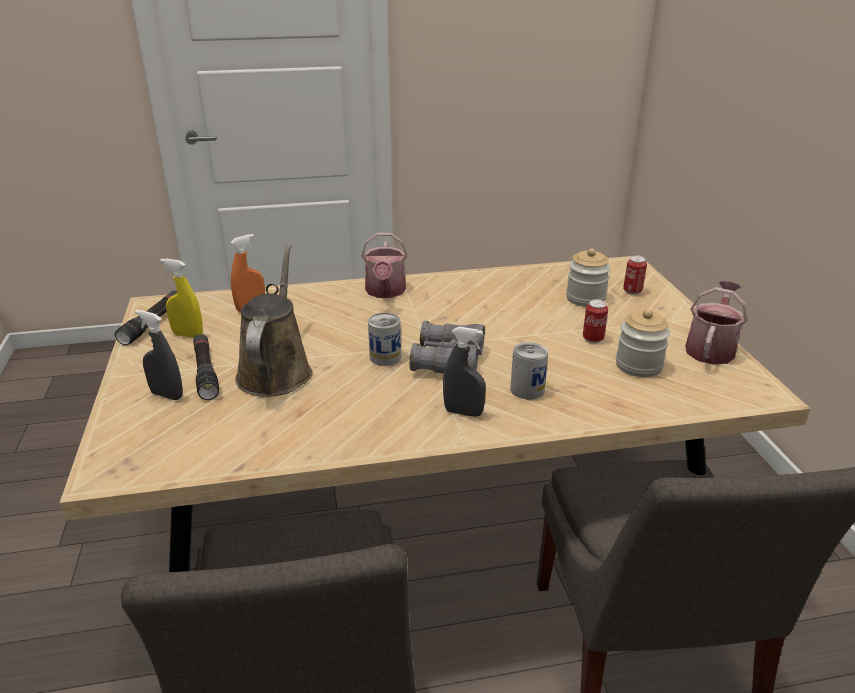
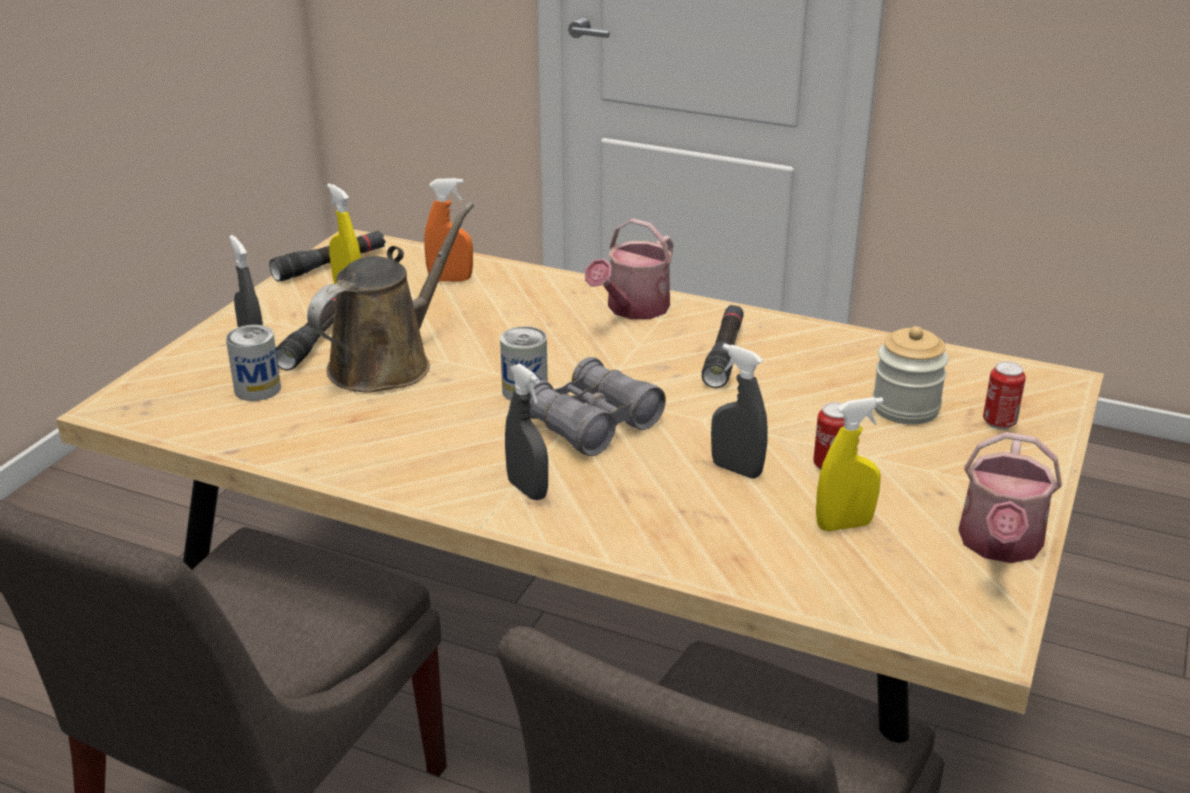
camera: 35 degrees right, 0 degrees up
can [510,342,548,399] -> can moved to [226,325,281,401]
jar [616,309,670,377] -> yellow spray bottle [816,397,883,531]
watering can [685,281,747,365] -> watering can turned 135 degrees clockwise [958,432,1062,563]
none -> black flashlight [702,305,744,388]
none -> grey spray bottle [711,343,768,479]

